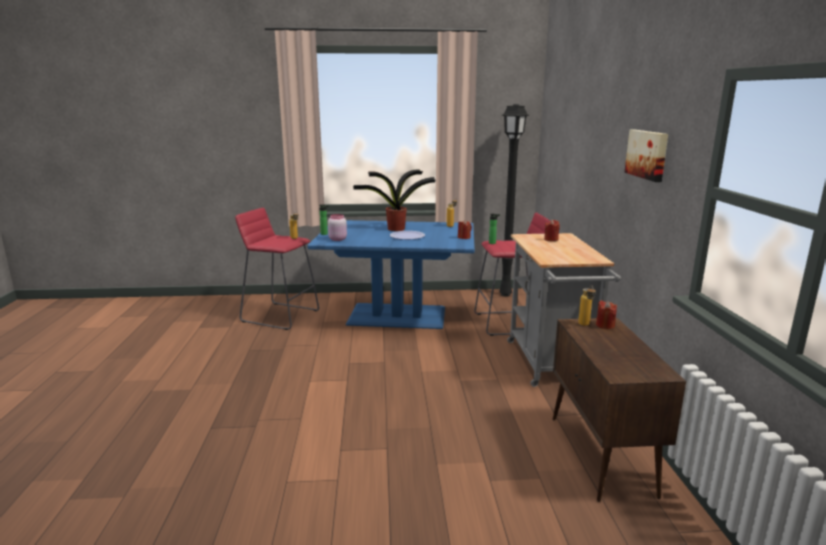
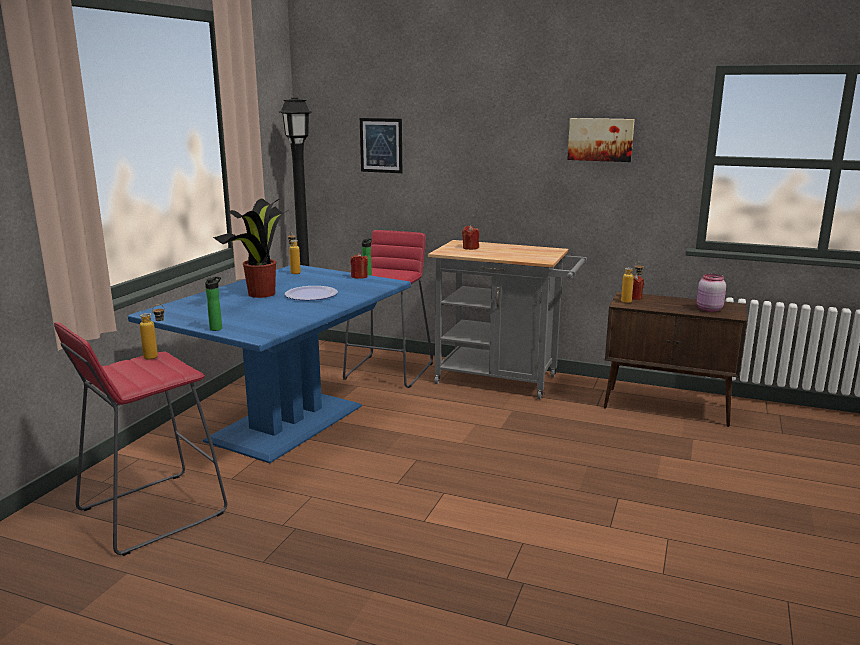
camera: 65 degrees left, 0 degrees up
pink jar [328,214,347,241] -> pink jar moved to [697,274,726,312]
none -> picture [360,118,402,173]

